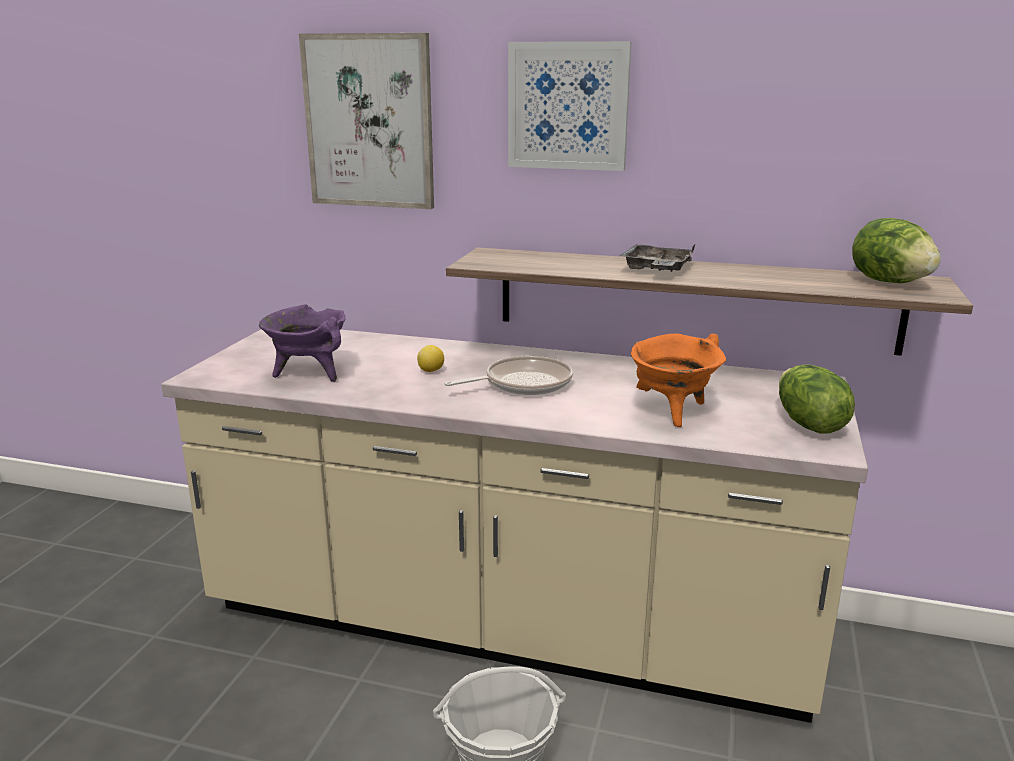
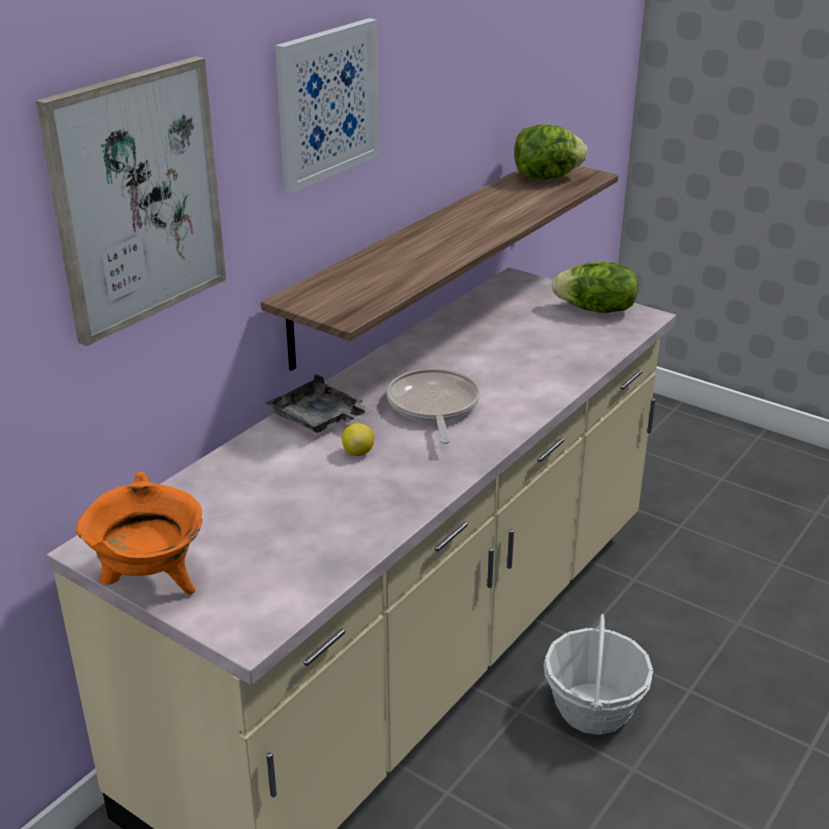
camera: 70 degrees left, 10 degrees up
purple cooking pot [259,304,346,382] -> none
grey tray [619,244,695,272] -> grey tray moved to [266,374,373,433]
orange cooking pot [631,334,726,427] -> orange cooking pot moved to [76,471,202,595]

